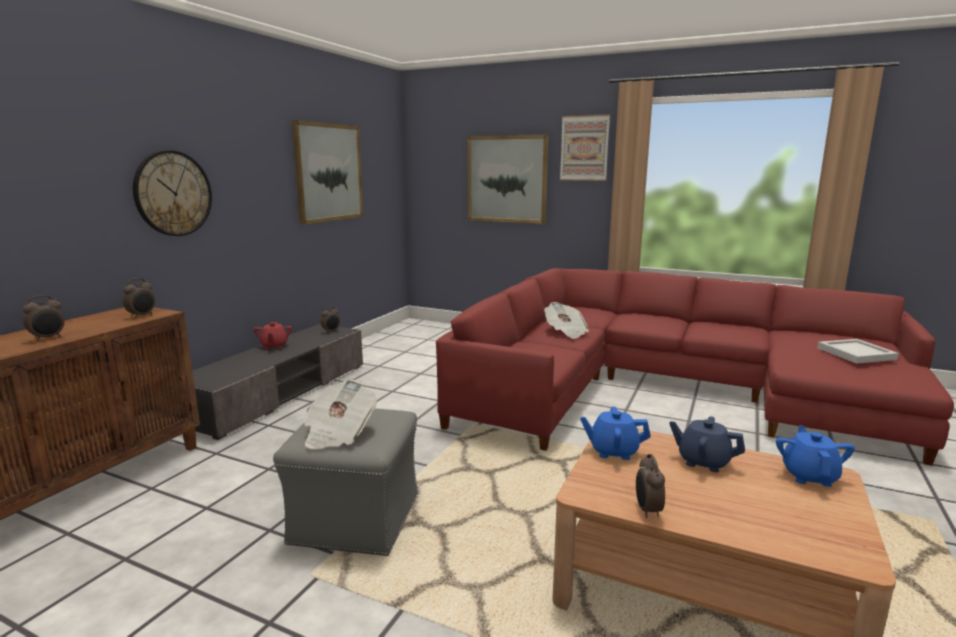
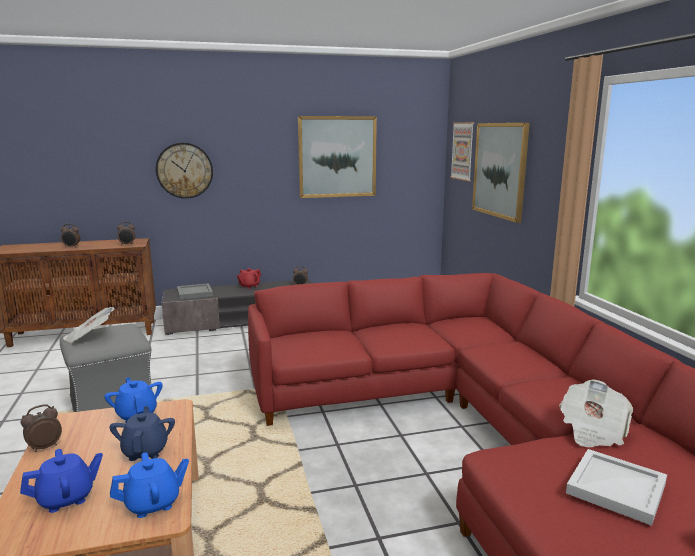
camera: 50 degrees right, 0 degrees up
newspaper [544,302,589,339] -> newspaper moved to [559,380,634,447]
picture [560,115,610,181] -> picture moved to [450,122,475,181]
none -> blue teapot [20,449,103,513]
none -> grey tray [177,283,213,299]

